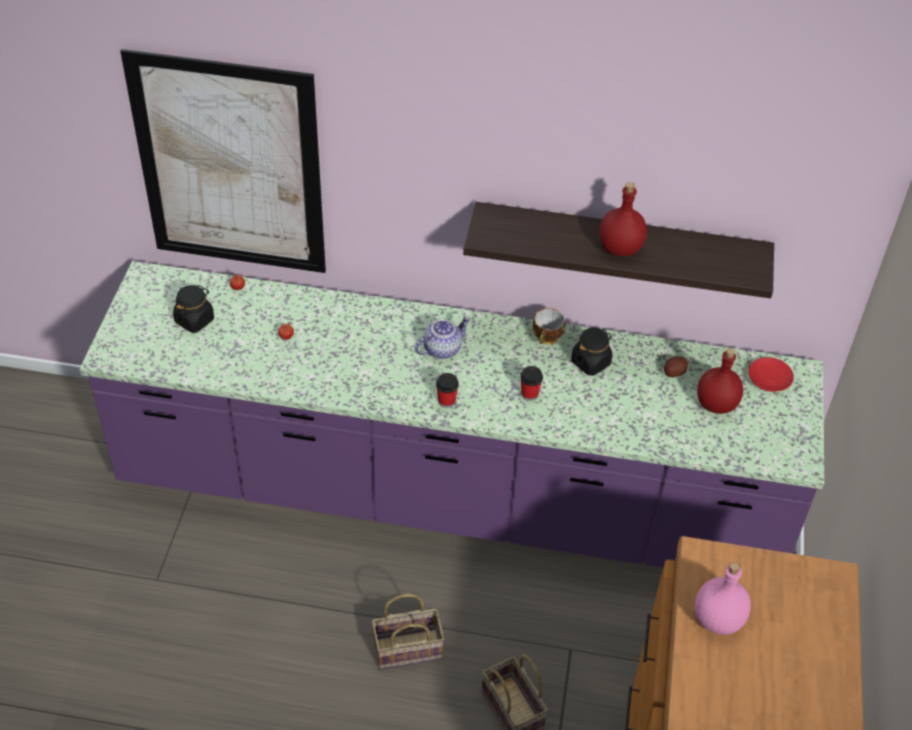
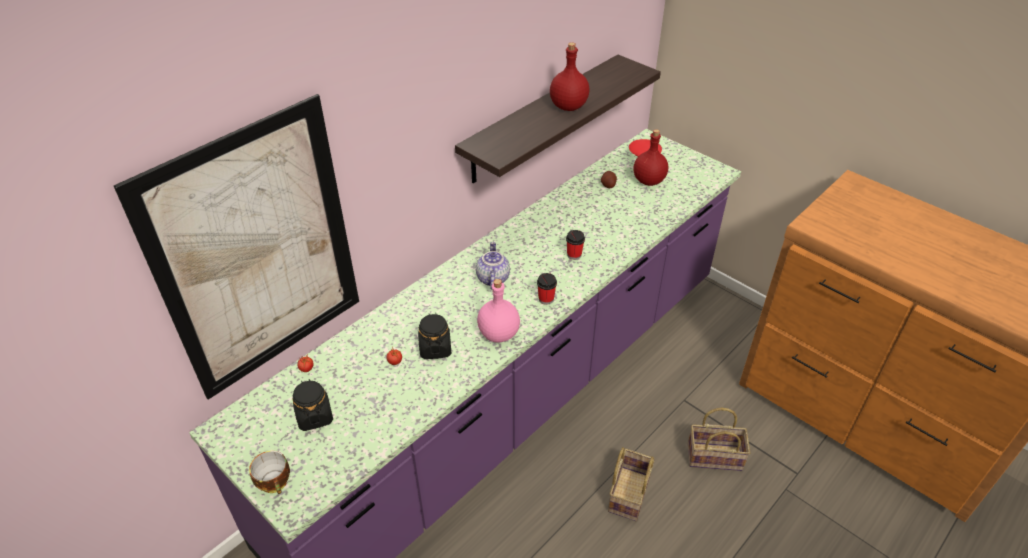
camera: 55 degrees left, 5 degrees down
cup [533,308,565,345] -> cup moved to [249,451,290,494]
black jar [571,327,612,376] -> black jar moved to [418,314,451,359]
pink bottle [694,562,751,635] -> pink bottle moved to [477,279,520,343]

